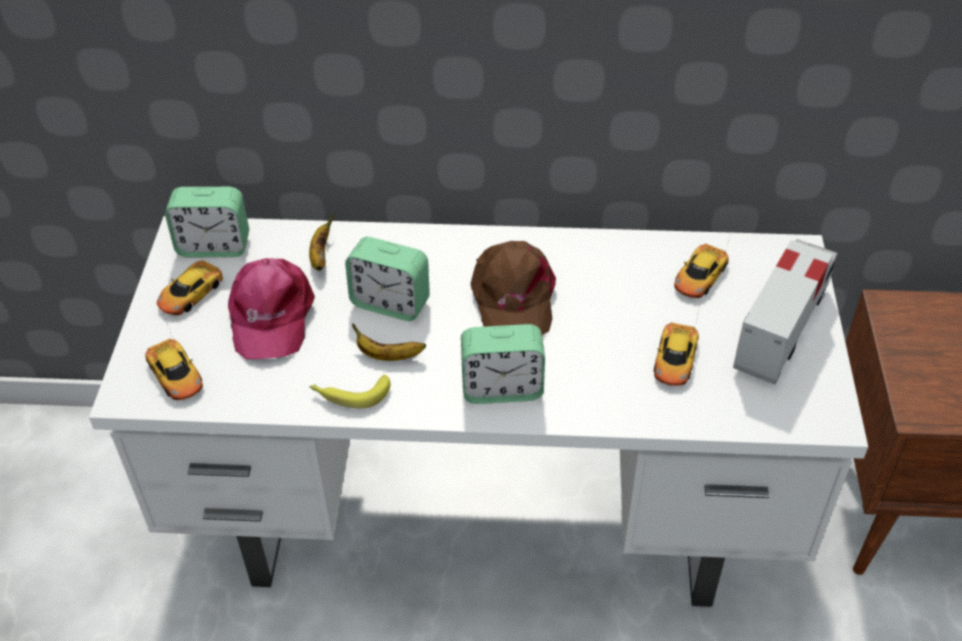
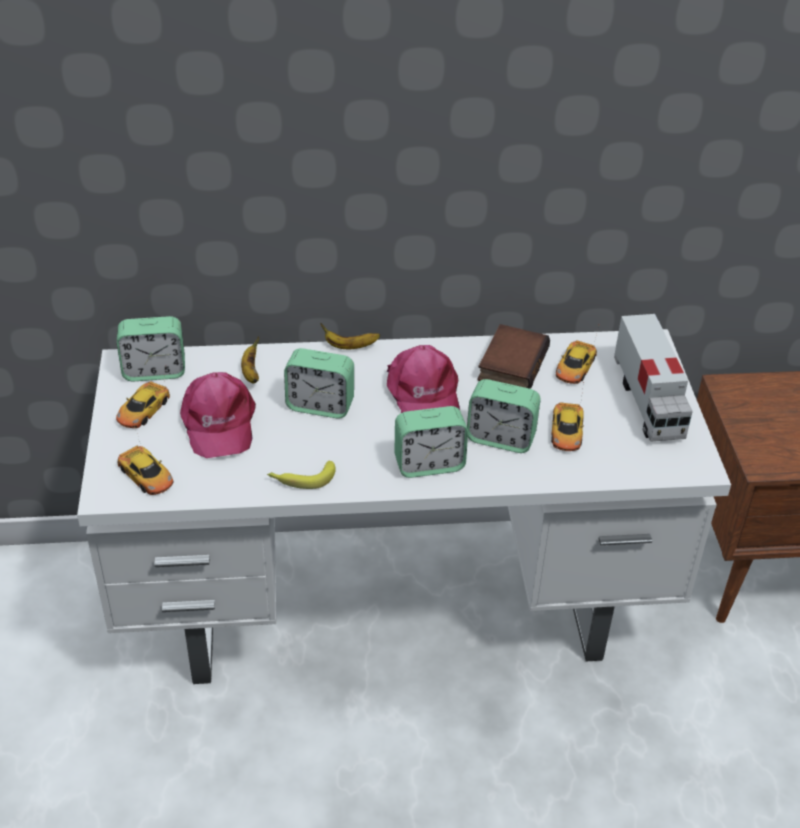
camera: 10 degrees left, 5 degrees down
banana [352,324,426,361] -> banana moved to [320,323,380,349]
brown cap [471,241,556,335] -> pink cap [387,345,460,413]
toy truck [733,239,838,384] -> toy truck turned 150 degrees clockwise [614,314,693,442]
none -> alarm clock [467,379,541,453]
none -> book [477,324,550,389]

